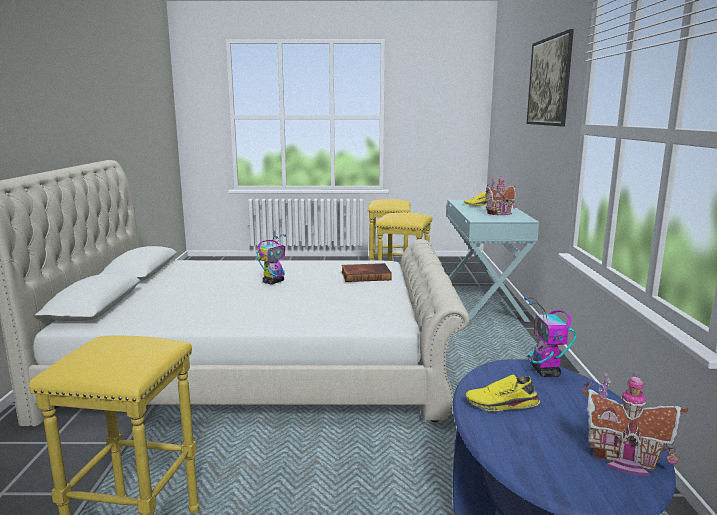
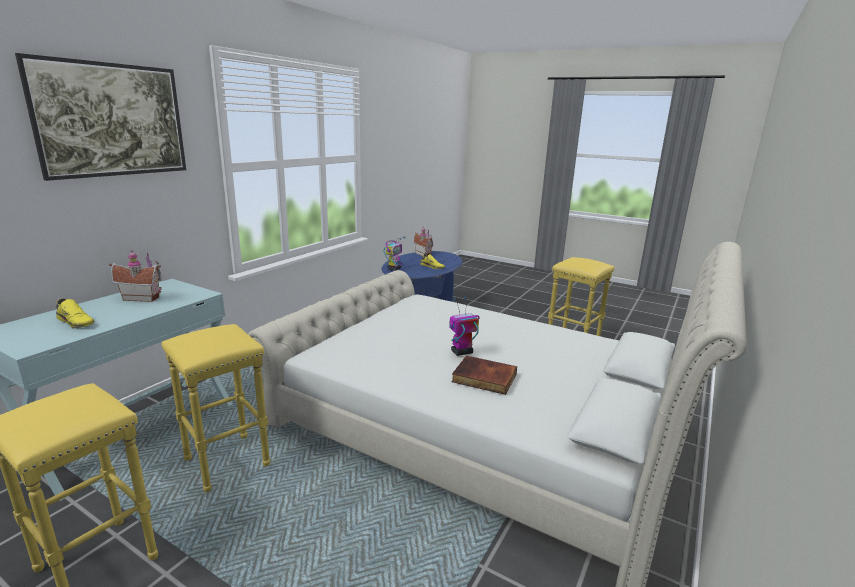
camera: 150 degrees left, 5 degrees up
book [342,263,392,282] -> book moved to [452,356,517,395]

